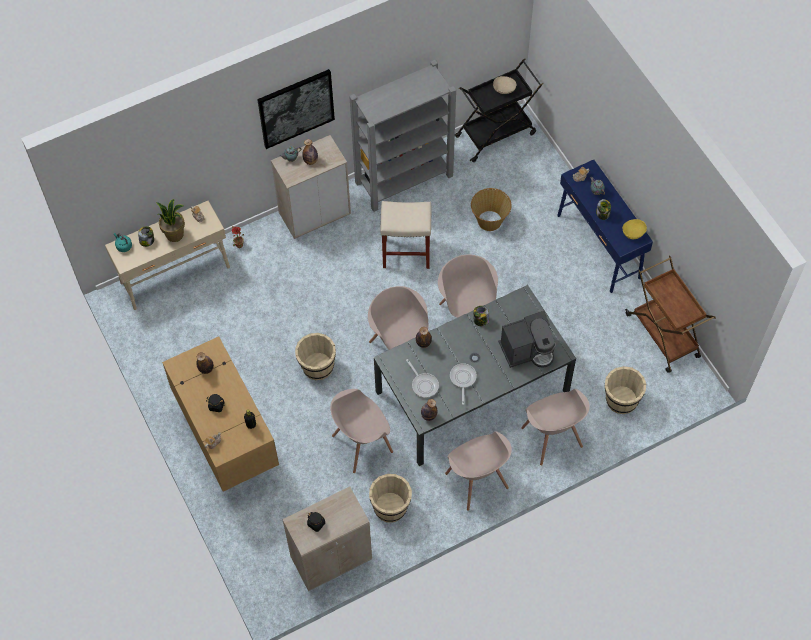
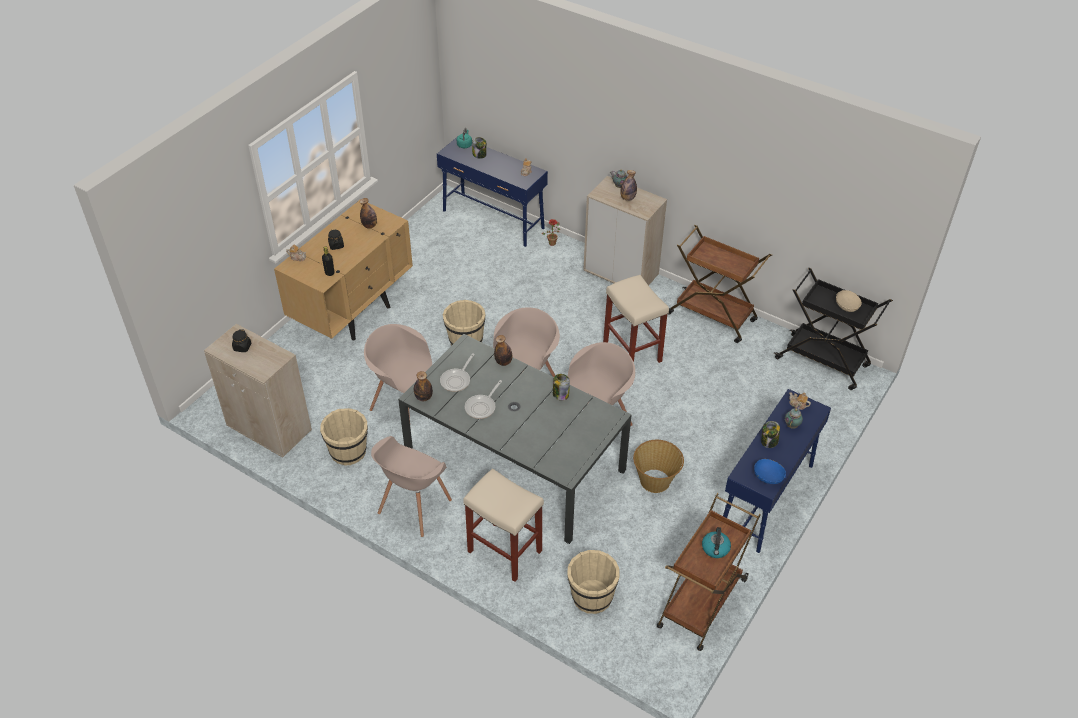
camera: 60 degrees right, 15 degrees down
beige console table [105,201,230,310] -> blue console table [437,137,548,247]
potted plant [156,199,185,242] -> none
picture [257,69,335,149] -> none
grey bookcase [349,59,456,212] -> brown cart [668,225,772,343]
frying pan [450,363,477,405] -> frying pan turned 150 degrees clockwise [465,380,502,419]
basket [471,188,511,231] -> basket moved to [633,440,684,493]
coffee machine [499,311,556,368] -> none
beige chair [521,389,590,465] -> beige stool [463,468,544,582]
yellow bowl [623,219,647,239] -> blue bowl [754,459,786,484]
none -> kettle [702,527,731,558]

